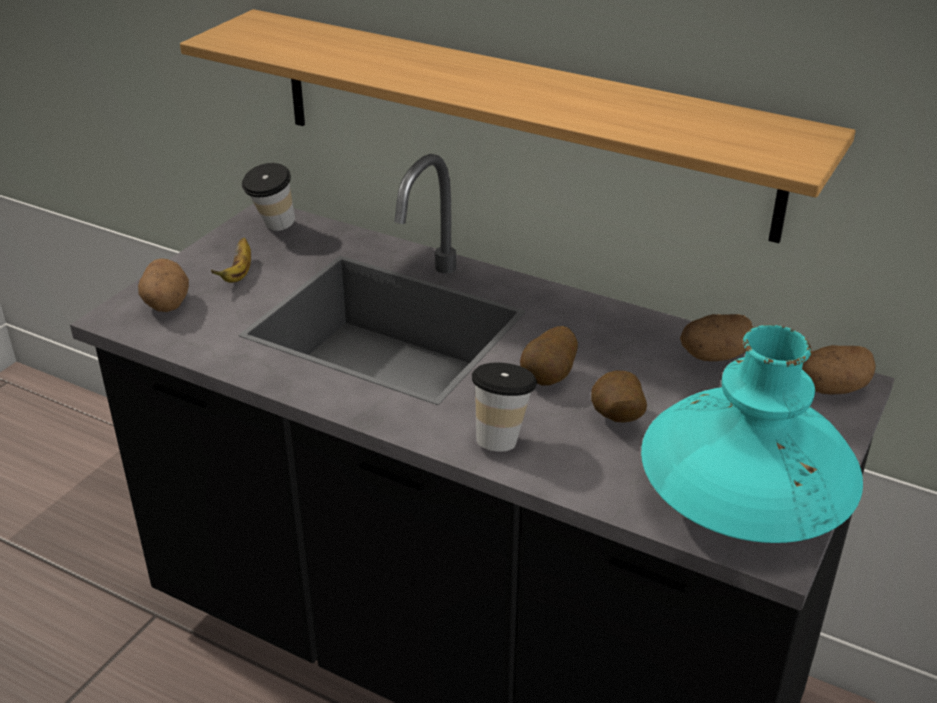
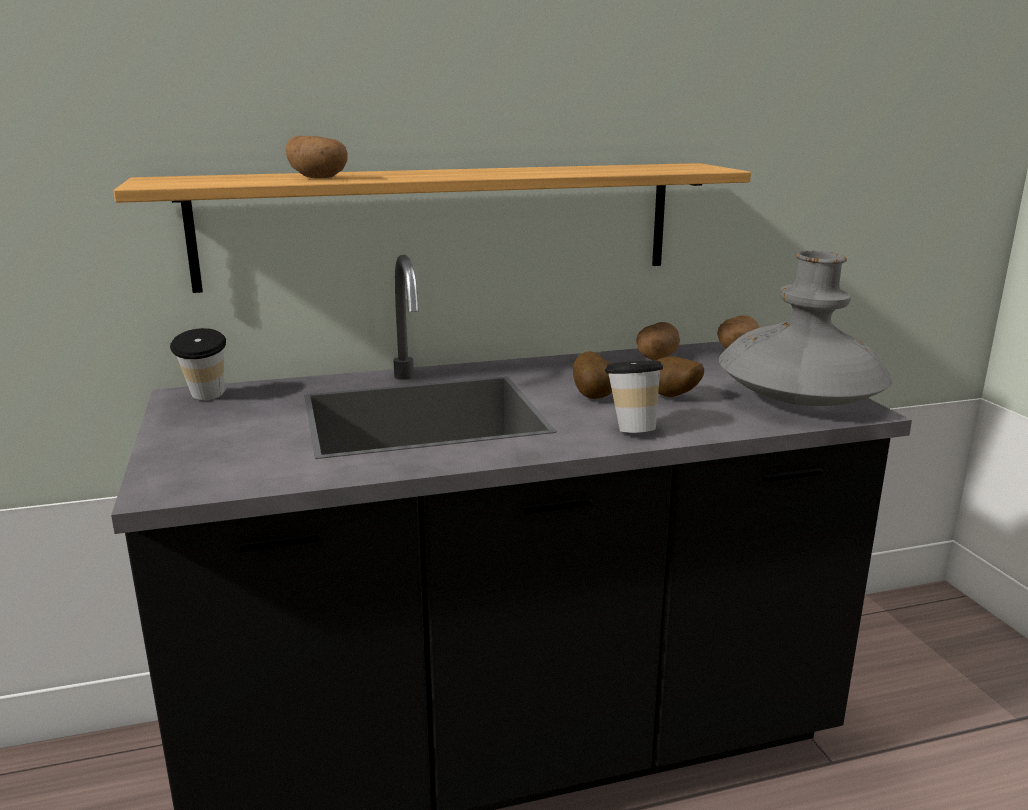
camera: 45 degrees left, 15 degrees down
potato [138,258,189,312] -> potato moved to [286,136,348,178]
banana [211,238,251,283] -> none
turquoise vase [641,325,863,543] -> grey vase [719,251,892,406]

